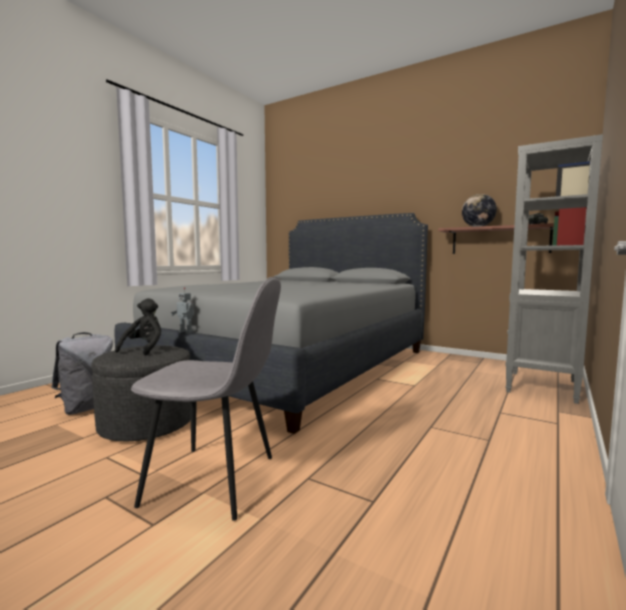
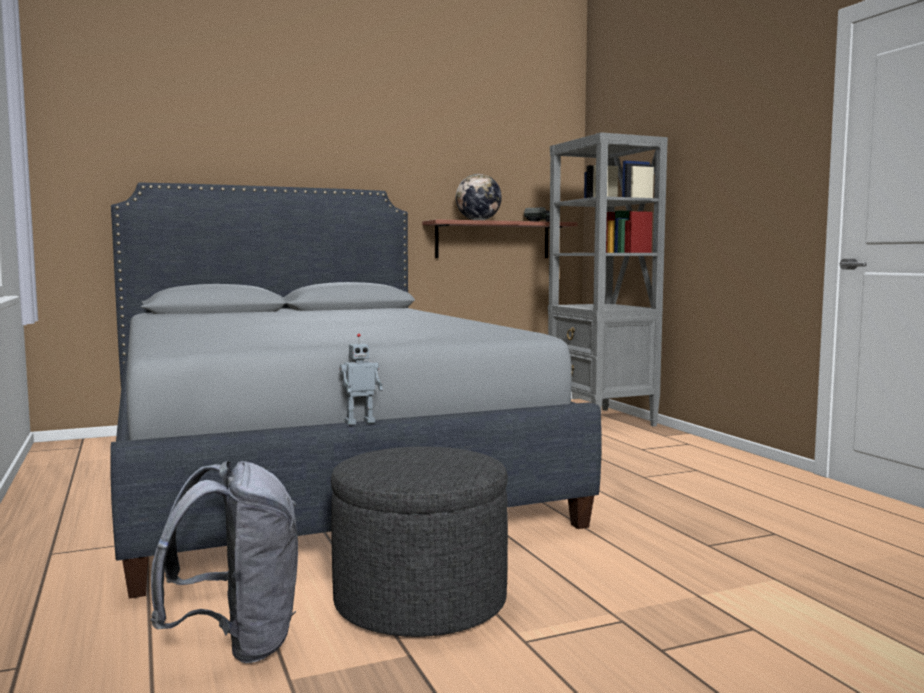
camera: 55 degrees left, 0 degrees up
black plush toy [115,298,161,355] -> none
grey chair [131,277,281,521] -> none

